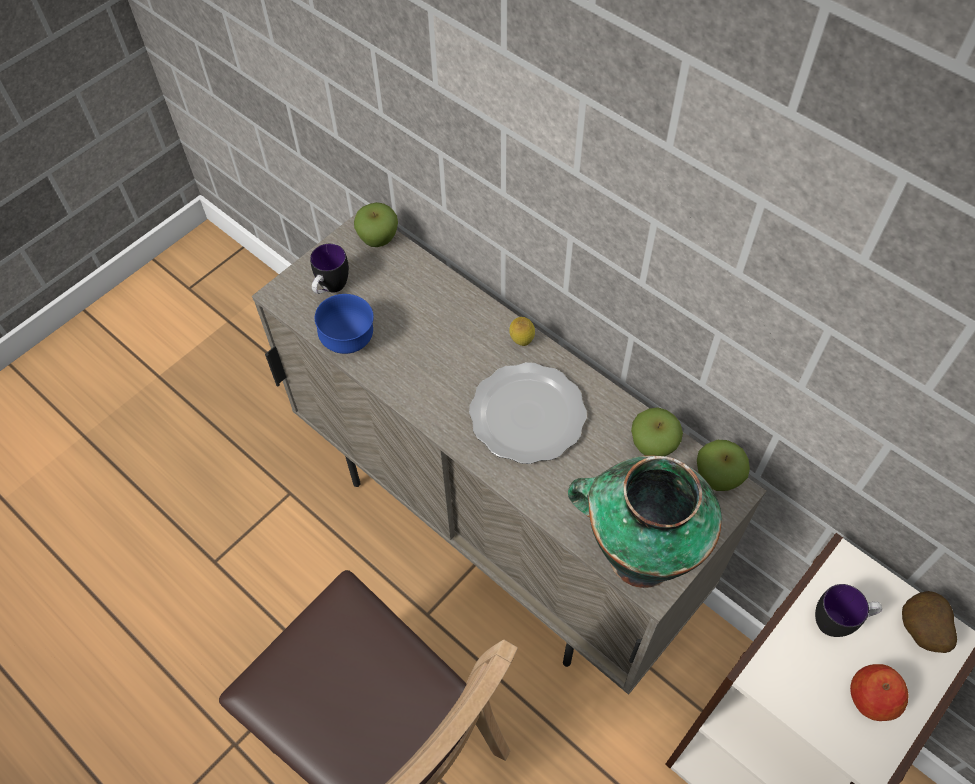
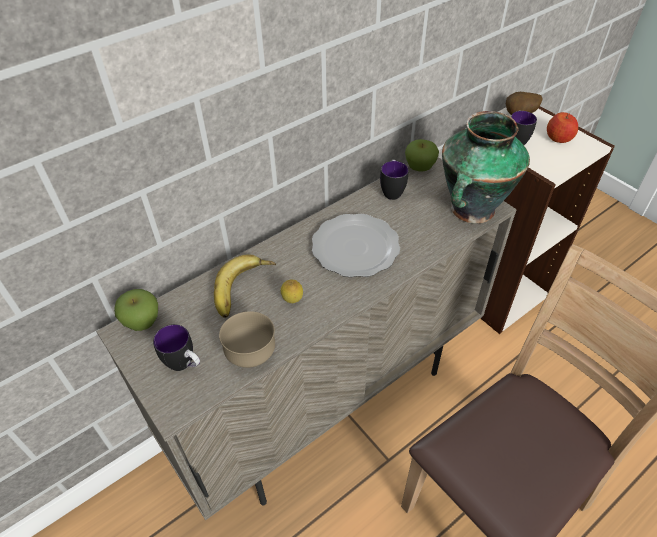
camera: 80 degrees left, 10 degrees down
blue bowl [315,294,374,354] -> brown bowl [219,311,275,368]
lemon [509,317,535,346] -> lemon moved to [281,280,303,303]
apple [631,407,683,456] -> mug [380,160,408,200]
none -> banana [214,254,276,318]

